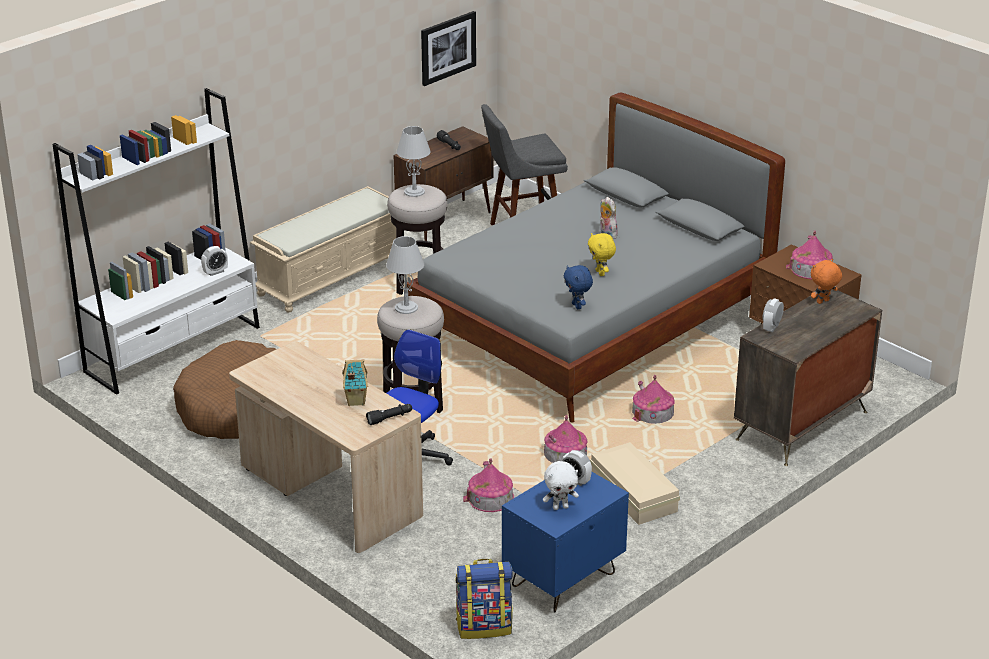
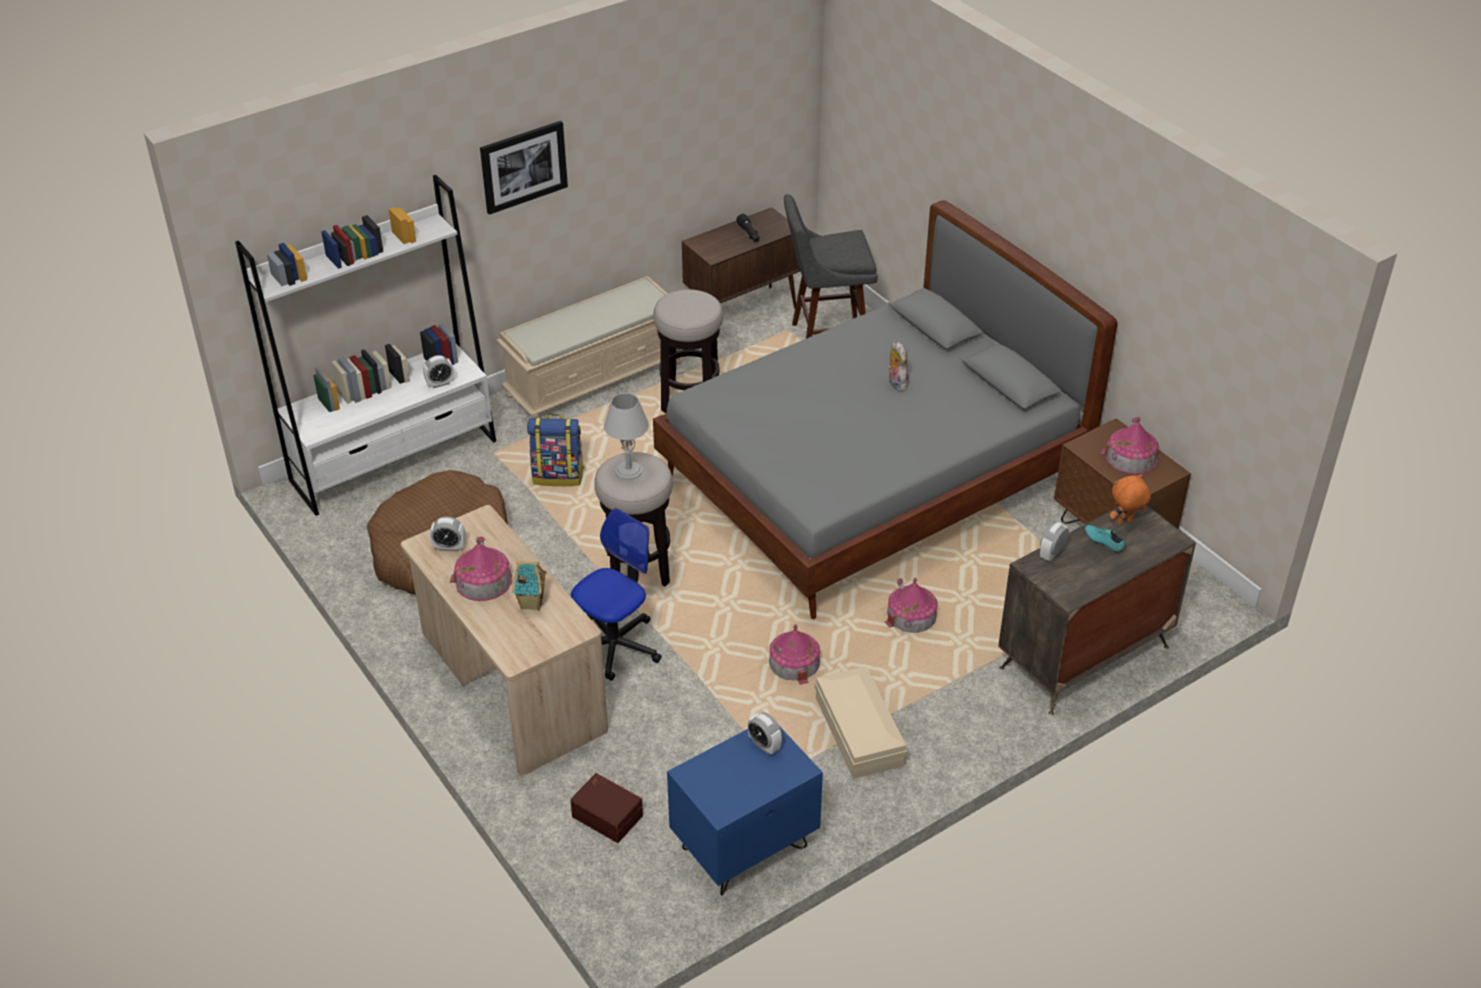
camera: 10 degrees right, 10 degrees up
black flashlight [366,404,412,425] -> none
grey table lamp [397,126,431,197] -> none
picture [421,11,476,86] -> picture moved to [480,121,568,215]
backpack [455,559,513,639] -> backpack moved to [527,414,584,486]
toy house [463,459,514,512] -> toy house moved to [450,537,512,601]
white plush toy [543,461,579,510] -> none
blue plush toy [564,265,593,309] -> none
yellow plush toy [588,233,616,276] -> none
none -> alarm clock [430,516,465,551]
none -> brown storage box [570,773,643,843]
none -> turquoise shoe [1085,525,1125,553]

